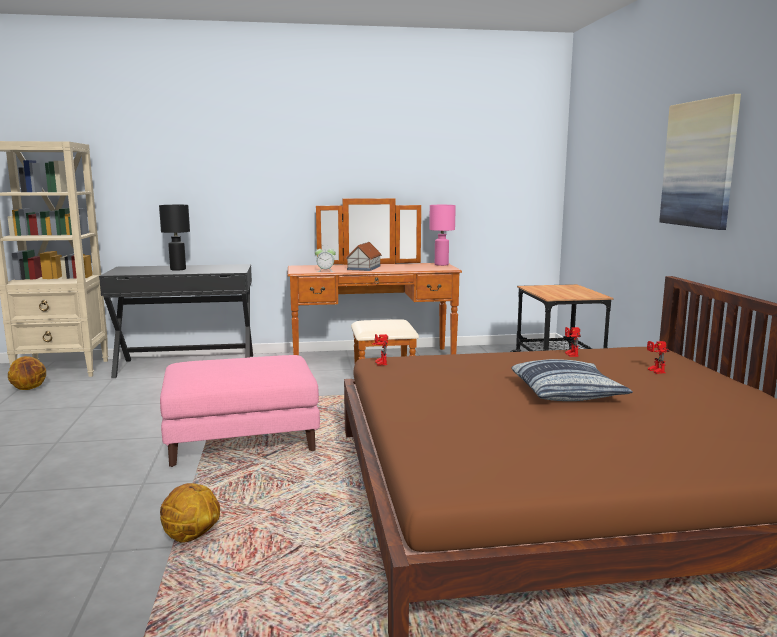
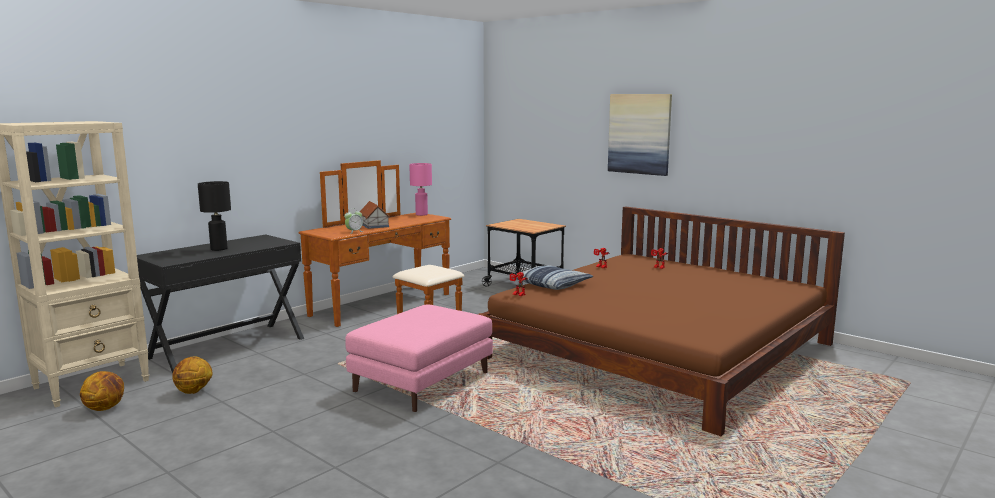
camera: 40 degrees left, 0 degrees up
basketball [160,483,220,543] -> basketball moved to [172,356,213,394]
pillow [511,359,633,401] -> pillow moved to [516,265,593,290]

